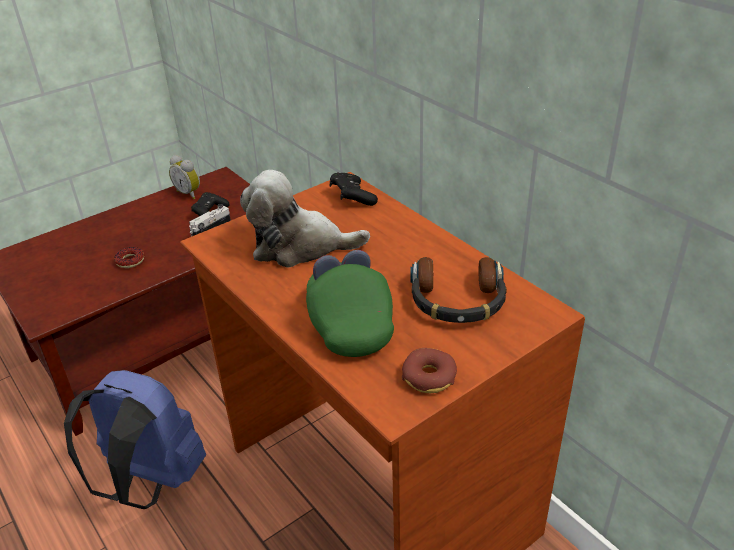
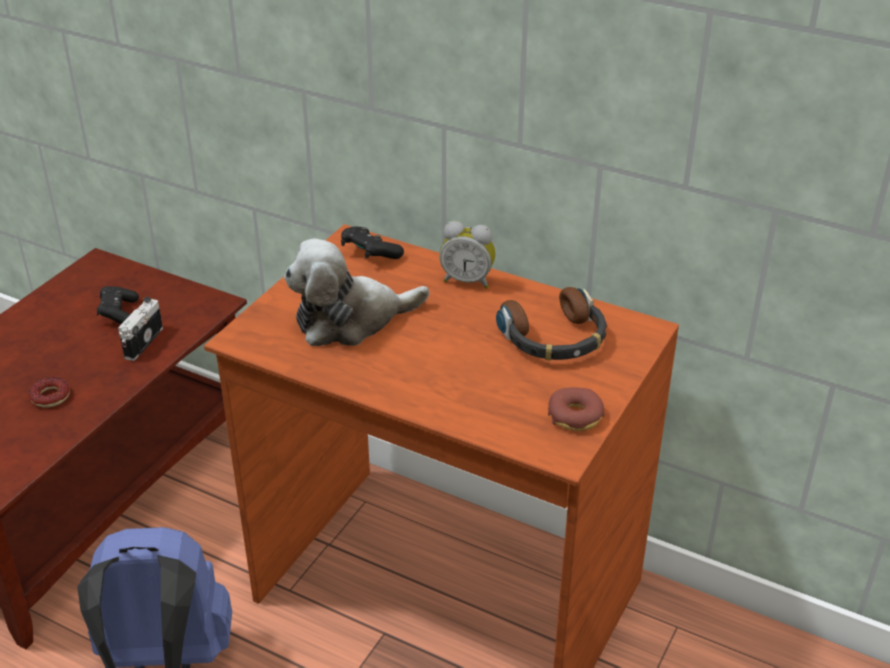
camera: 25 degrees left, 0 degrees up
alarm clock [169,155,200,199] -> alarm clock moved to [439,221,496,289]
green cap [306,250,394,357] -> none

